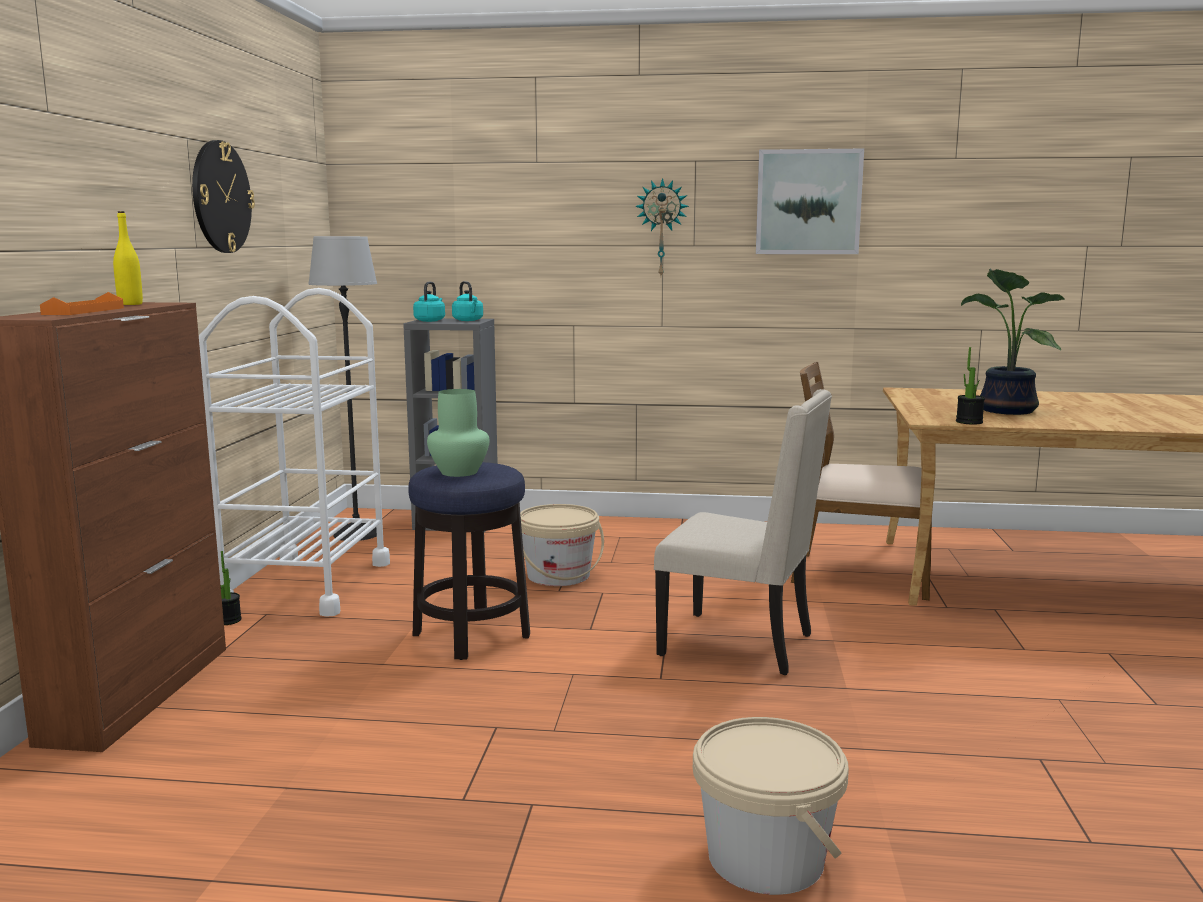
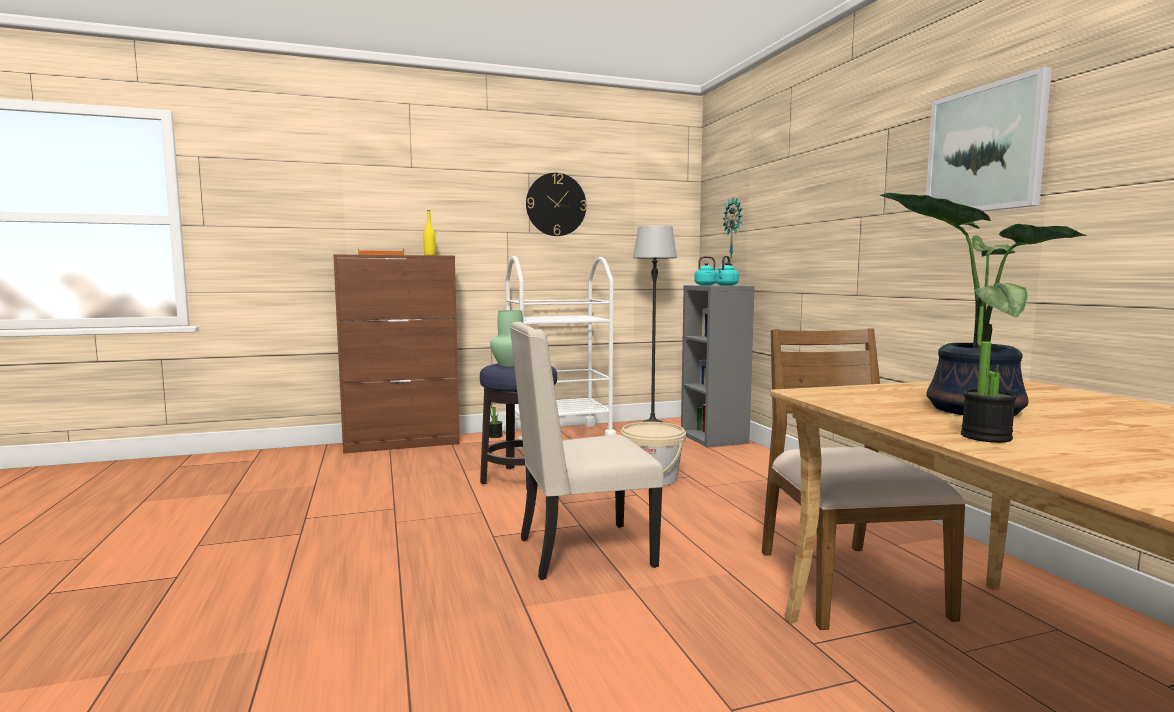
camera: 65 degrees right, 5 degrees down
wall clock [635,178,689,275] -> wall clock moved to [723,198,743,266]
beige chair [654,389,832,675] -> beige chair turned 75 degrees clockwise [510,322,664,580]
beige bucket [693,717,849,895] -> none
potted plant [956,347,985,425] -> potted plant moved to [961,306,1016,443]

